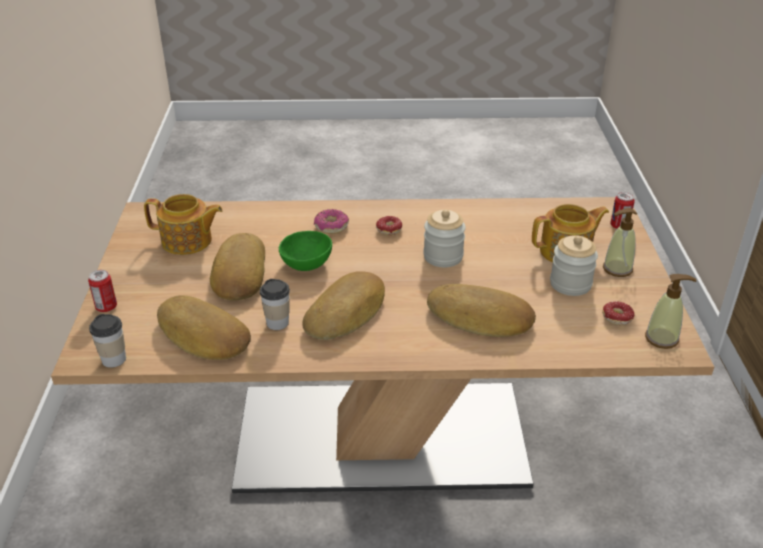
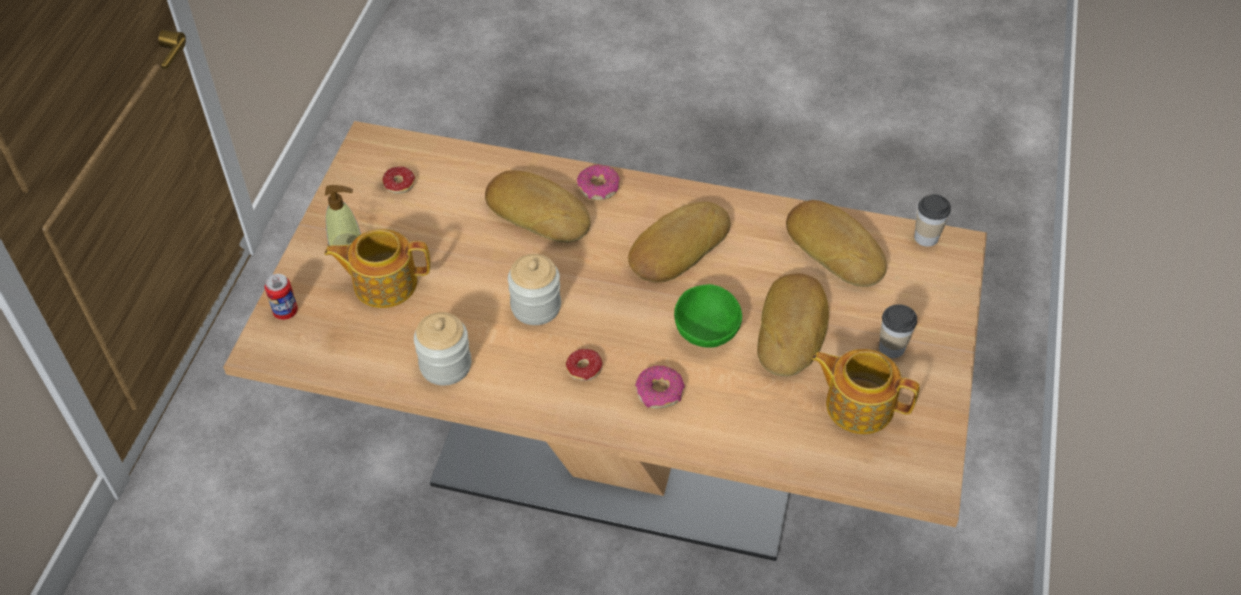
camera: 165 degrees left, 15 degrees up
can [88,270,117,312] -> none
cup [260,279,290,330] -> cup moved to [879,304,917,358]
jar [550,235,598,296] -> jar moved to [414,312,471,385]
soap dispenser [645,274,696,349] -> none
none -> donut [577,165,620,200]

